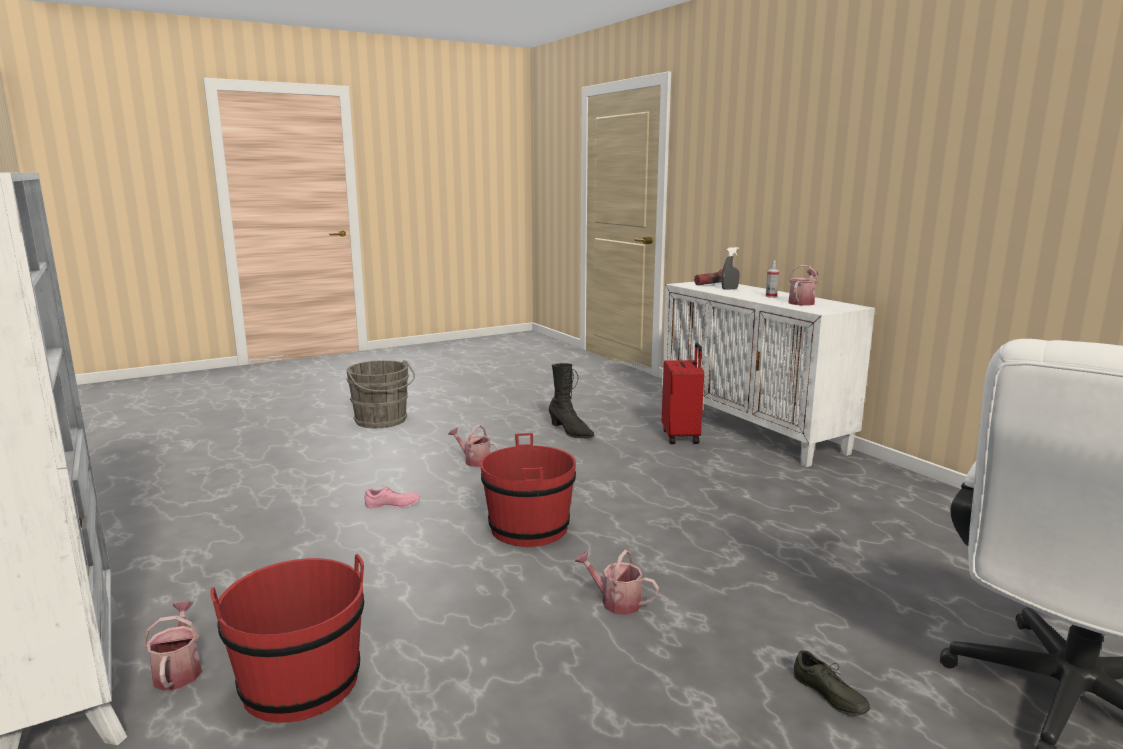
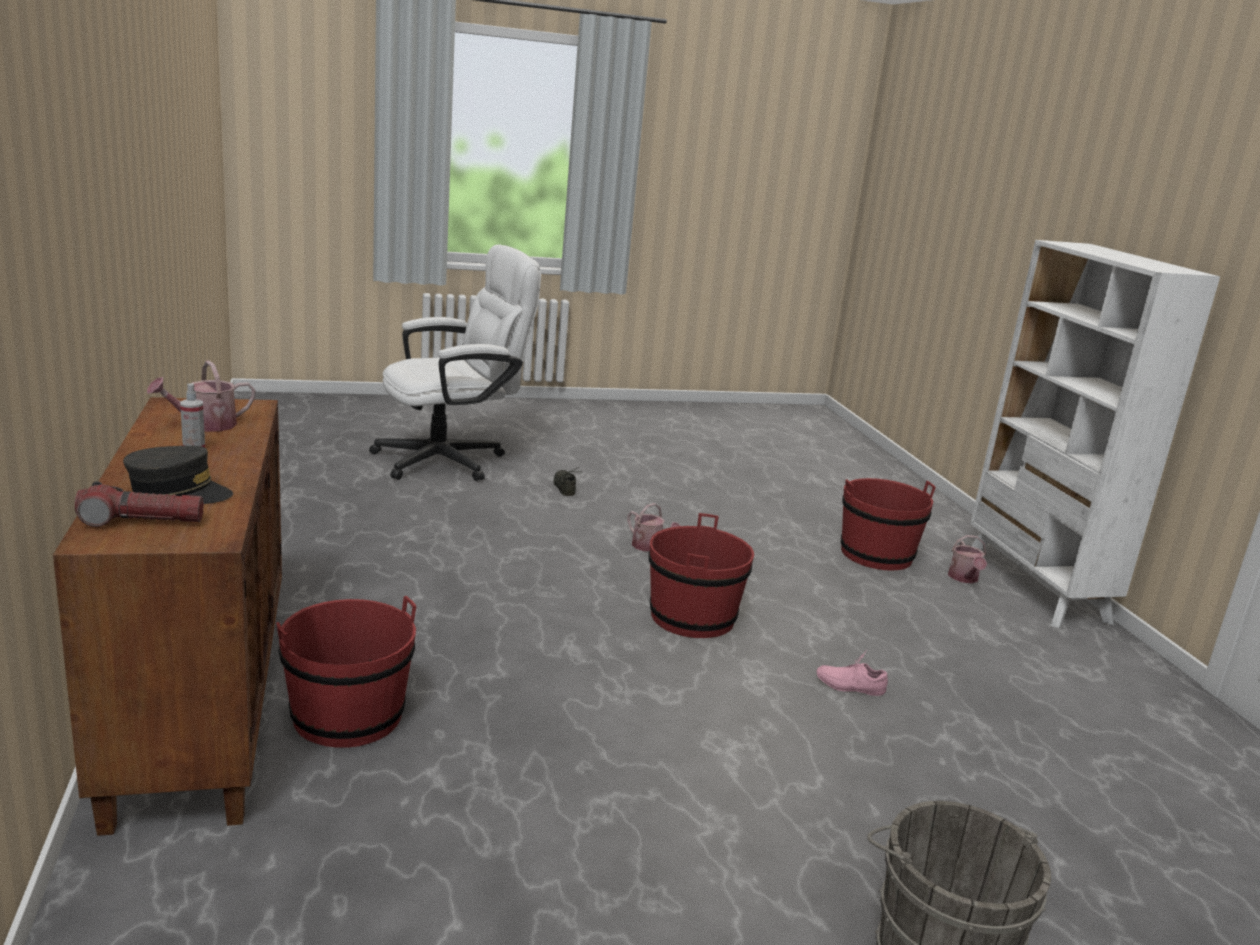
camera: 165 degrees left, 5 degrees up
watering can [448,425,499,467] -> none
black boot [549,363,594,439] -> none
white cabinet [662,282,875,467] -> brown cabinet [53,397,282,836]
red suitcase [662,343,704,444] -> red bucket [276,596,416,748]
grey spray bottle [722,247,739,290] -> grey cap [123,446,233,504]

